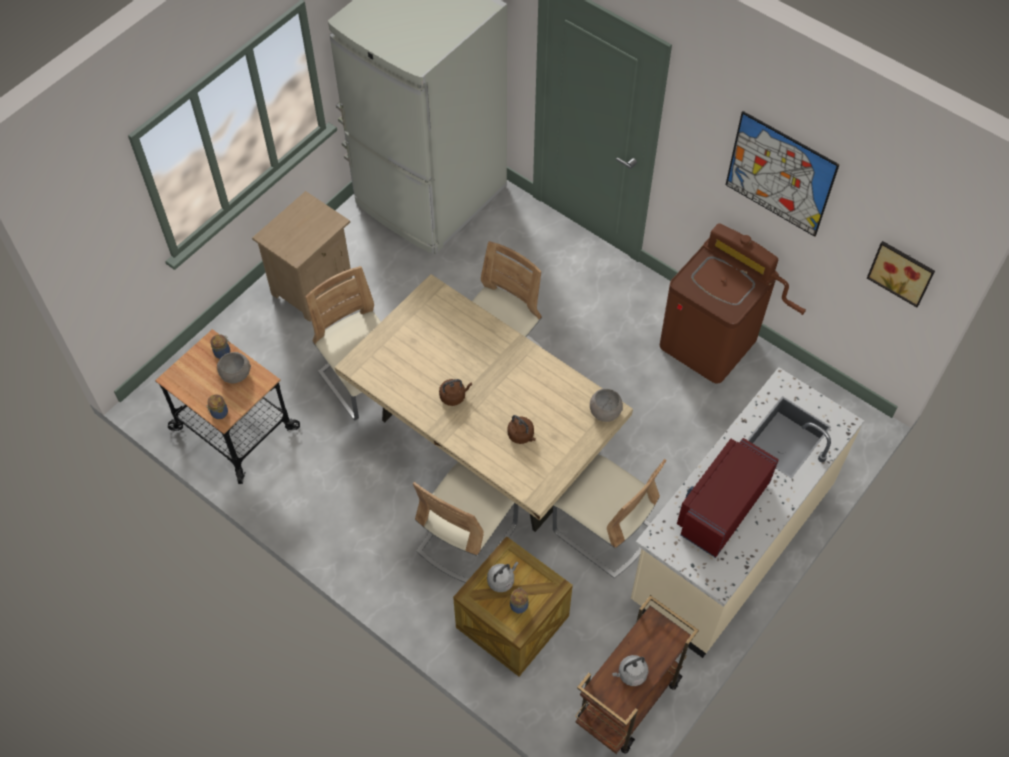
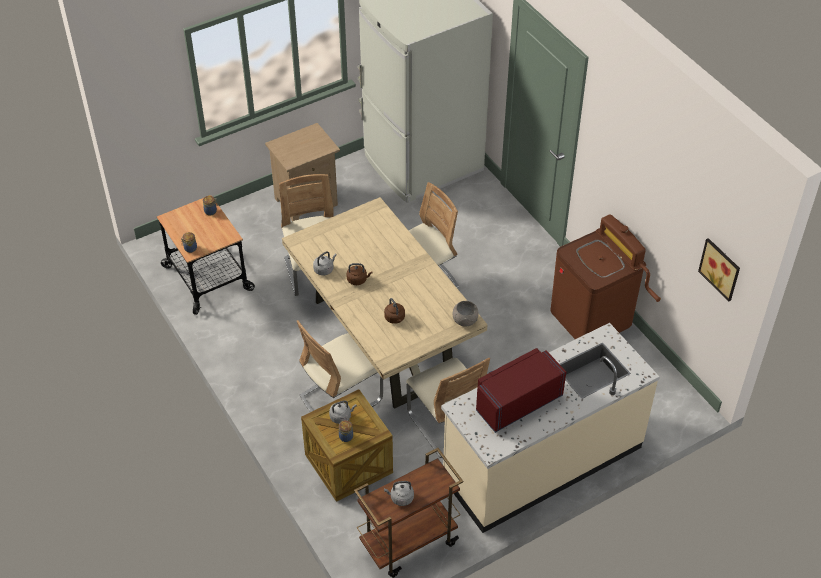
camera: 20 degrees right, 10 degrees down
grey bowl [217,352,251,383] -> none
picture [726,111,840,237] -> none
none -> grey kettle [313,251,337,276]

